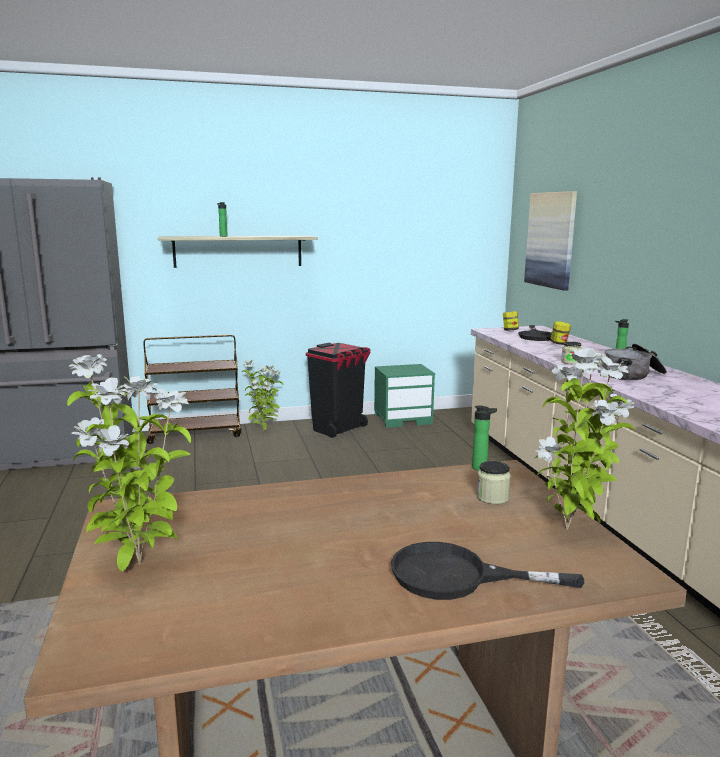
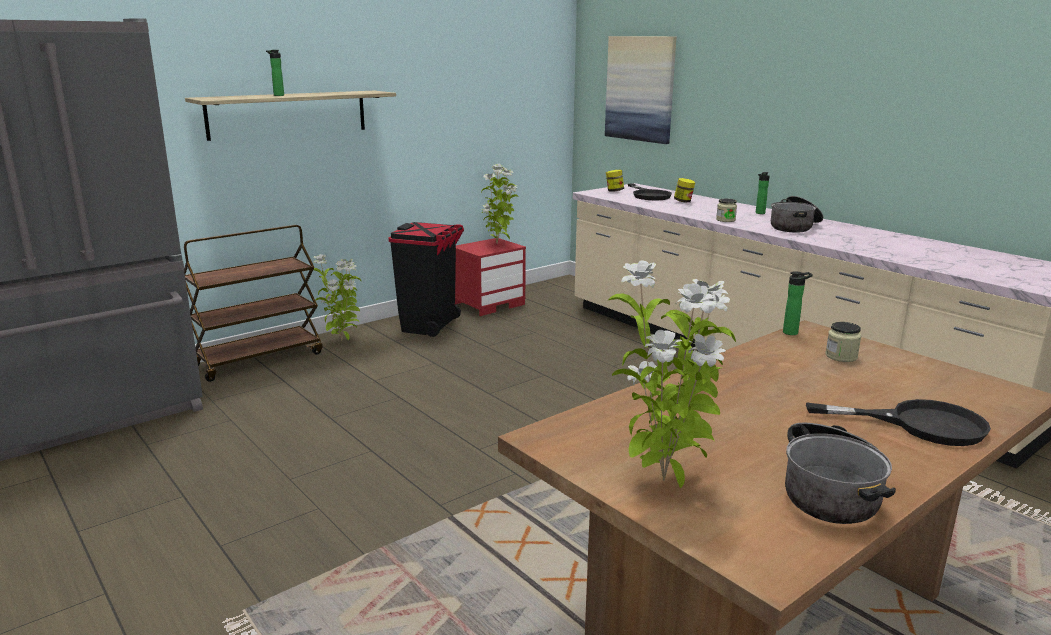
camera: 25 degrees left, 5 degrees up
green nightstand [374,364,435,428] -> red nightstand [455,238,526,316]
black frying pan [391,542,584,600] -> black frying pan turned 150 degrees counterclockwise [806,399,991,446]
potted plant [535,348,635,530] -> potted plant moved to [481,164,519,243]
none -> cooking pot [785,422,896,524]

